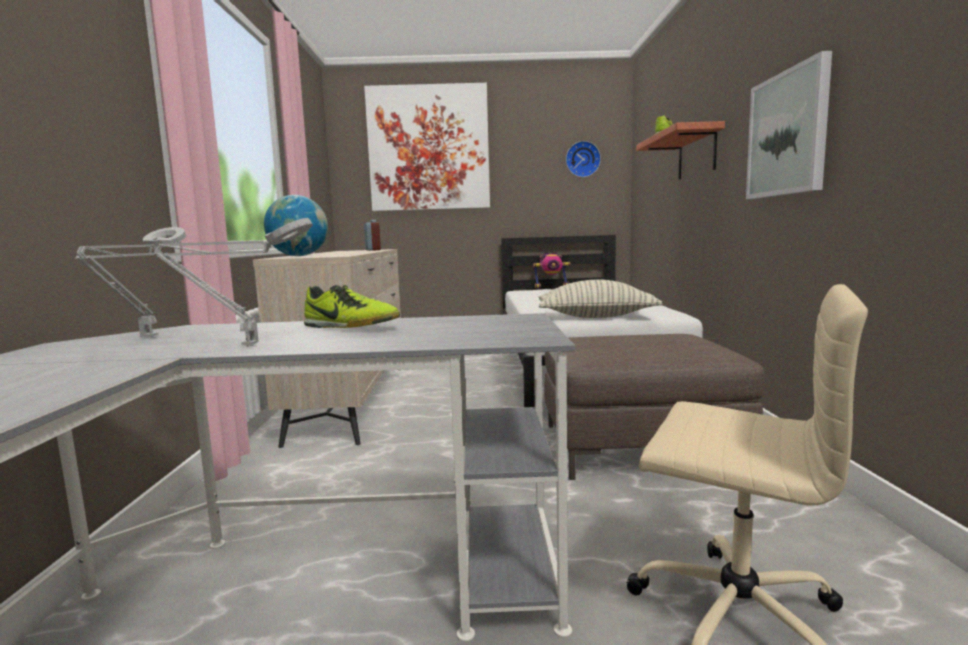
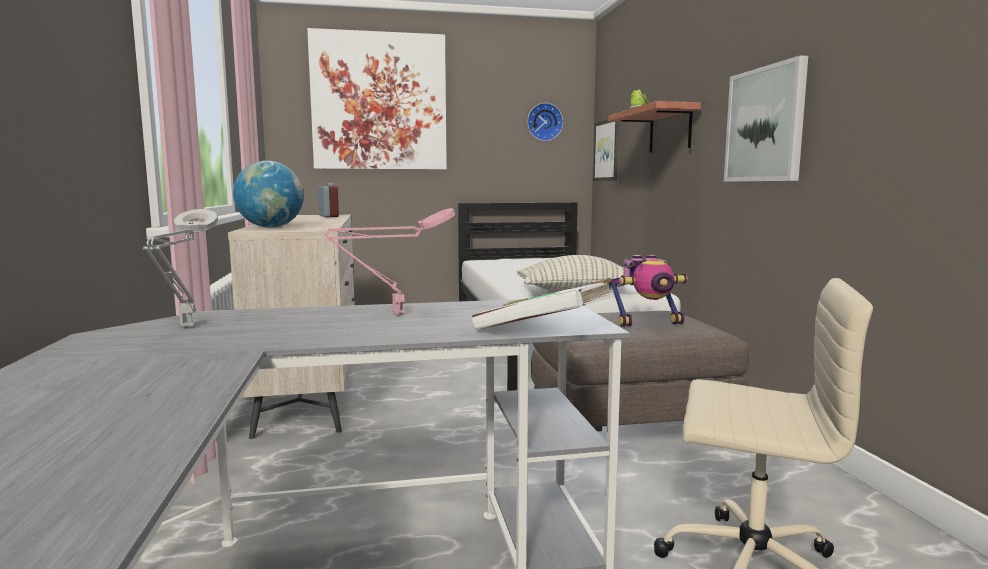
camera: 10 degrees left, 0 degrees up
grey table lamp [155,218,313,347] -> none
shoe [304,285,400,328] -> pink table lamp [324,208,455,315]
toy robot [533,253,571,289] -> toy robot moved to [608,255,688,327]
none -> white book [472,278,614,330]
none -> picture [593,119,619,181]

